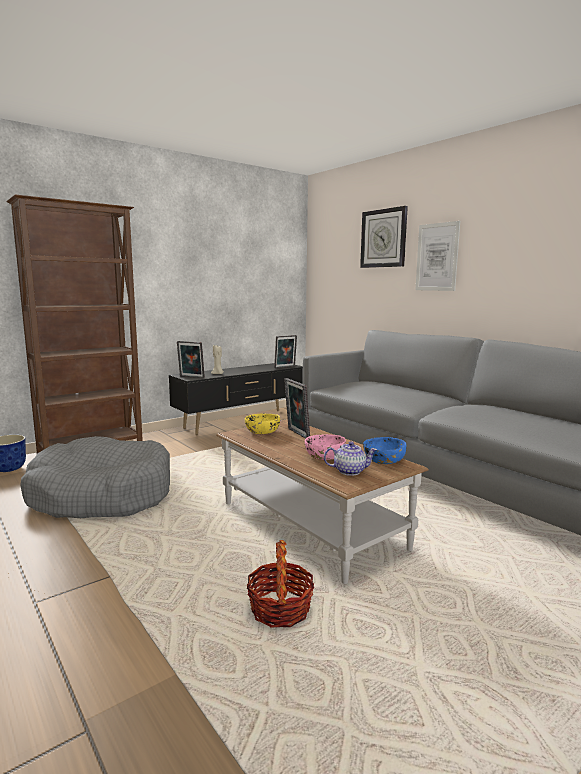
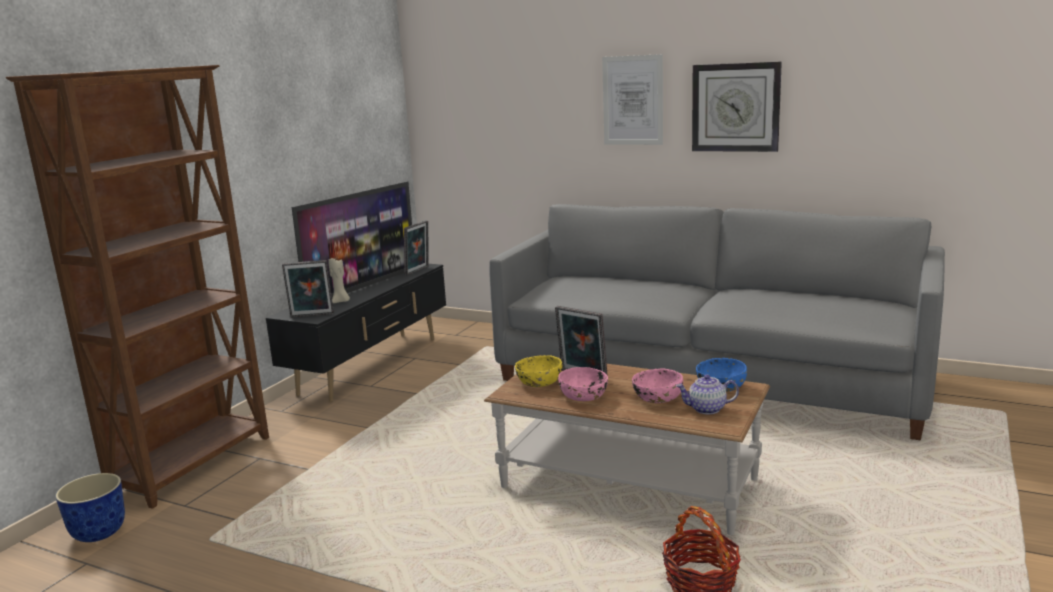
camera: 25 degrees left, 5 degrees up
grey dog bed [20,436,170,518] -> none
teapot [324,441,377,476] -> teapot turned 150 degrees counterclockwise [676,374,739,414]
wall clock [360,206,408,268] -> wall clock moved to [692,62,782,152]
none -> television [292,181,412,298]
none -> pink bowl [558,367,608,401]

